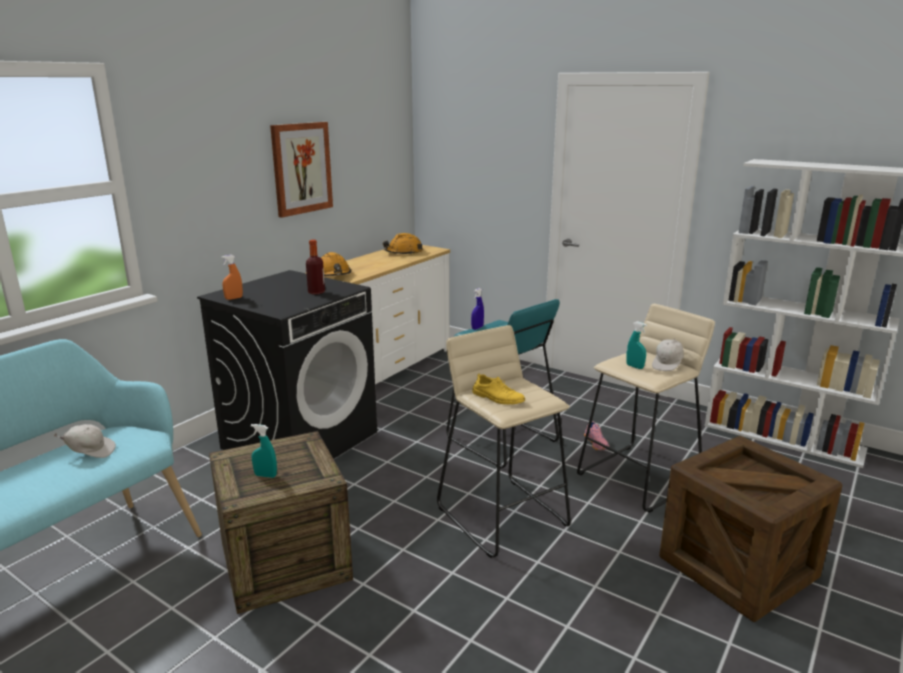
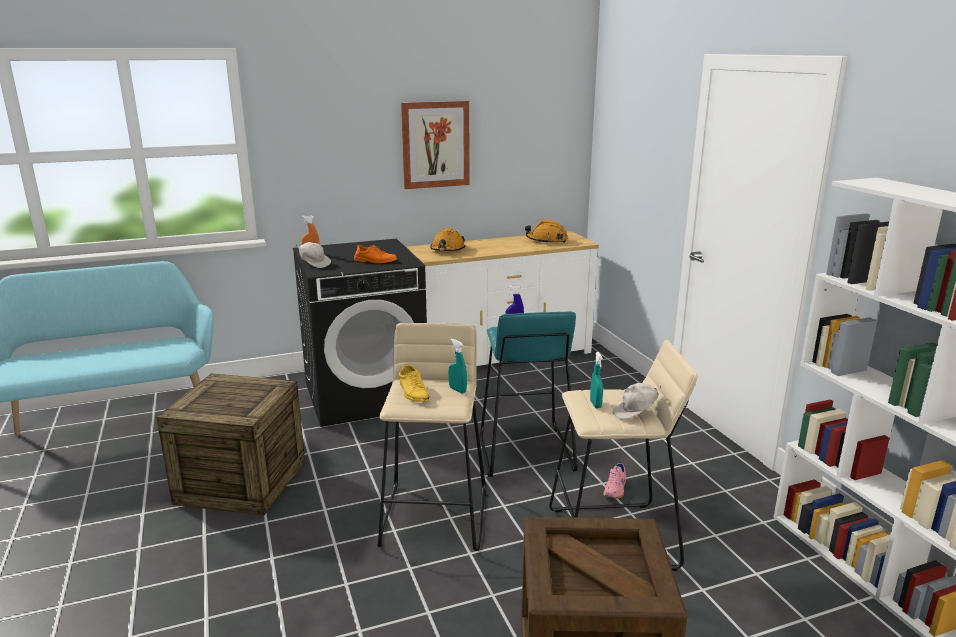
camera: 35 degrees right, 0 degrees up
white cap [54,424,116,458] -> white cap moved to [296,242,331,268]
turquoise spray bottle [251,424,277,478] -> turquoise spray bottle moved to [449,339,467,394]
bottle [306,240,325,294] -> orange shoe [354,244,397,264]

